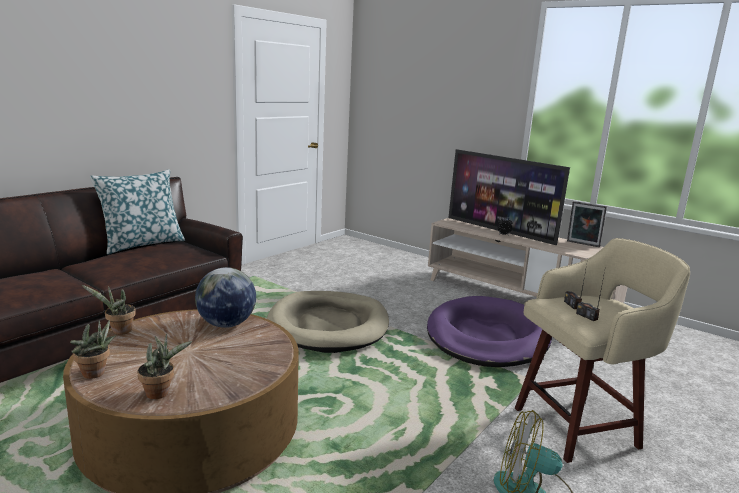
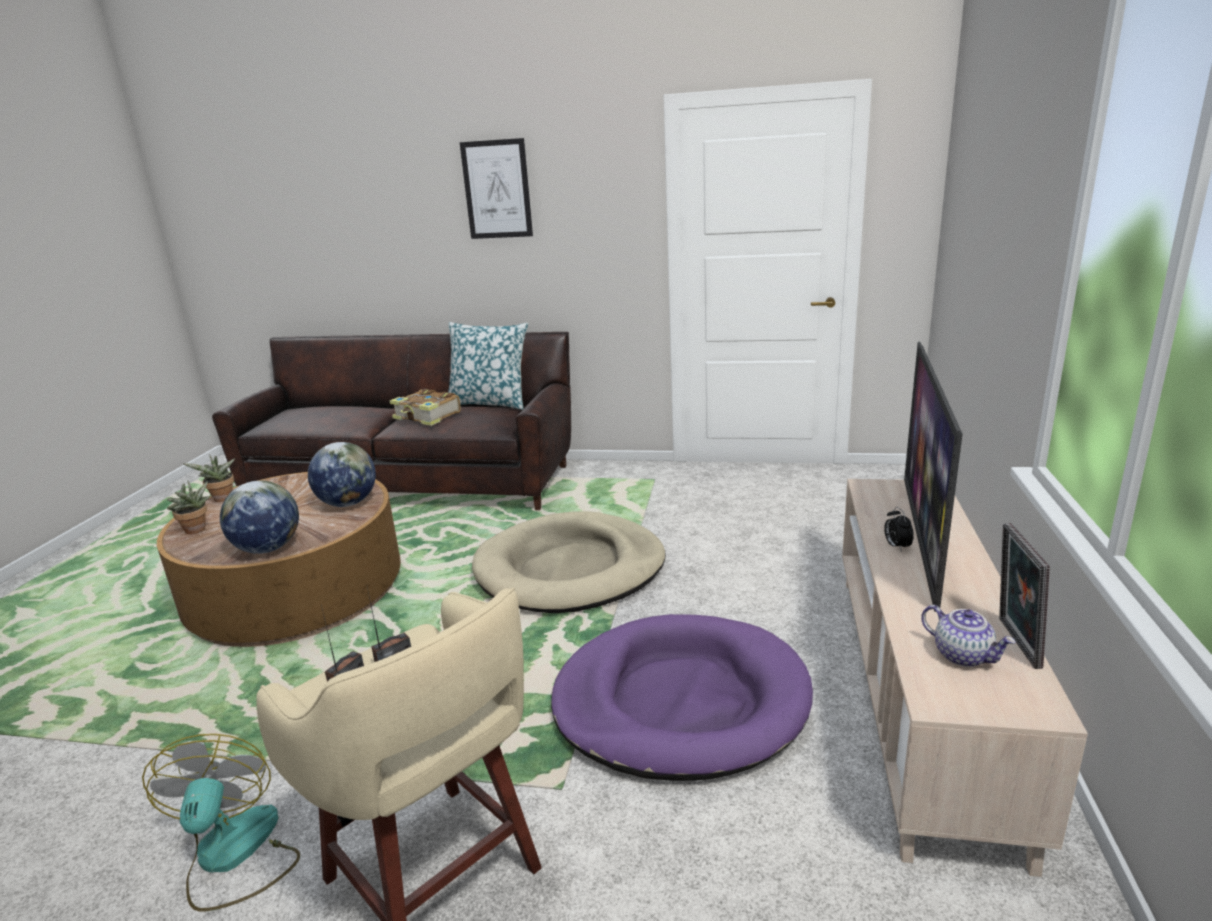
camera: 65 degrees right, 5 degrees up
potted plant [82,285,136,335] -> none
none -> globe [220,481,299,554]
none -> book [390,389,461,426]
none -> picture [460,138,533,239]
none -> teapot [921,605,1016,667]

